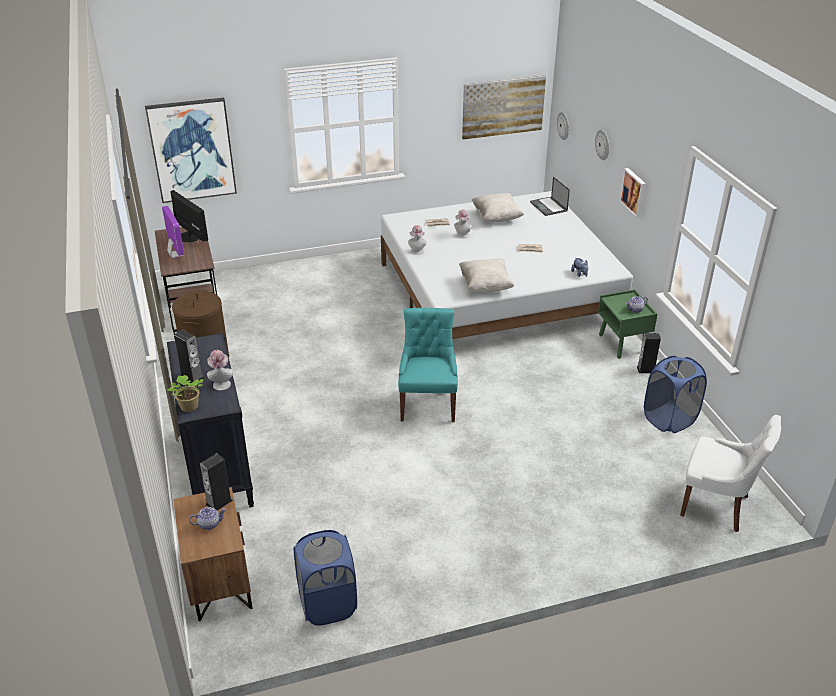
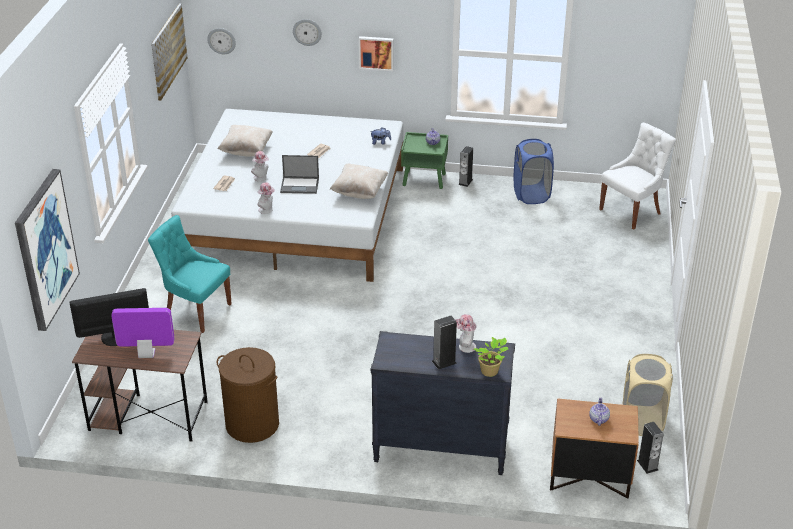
camera: 65 degrees left, 0 degrees up
speaker [200,453,233,511] -> speaker moved to [637,422,664,474]
blue laundry basket [294,530,357,626] -> beige laundry basket [622,354,673,436]
turquoise chair [398,308,458,422] -> turquoise chair moved to [148,215,232,333]
laptop [530,177,570,216] -> laptop moved to [280,155,319,194]

